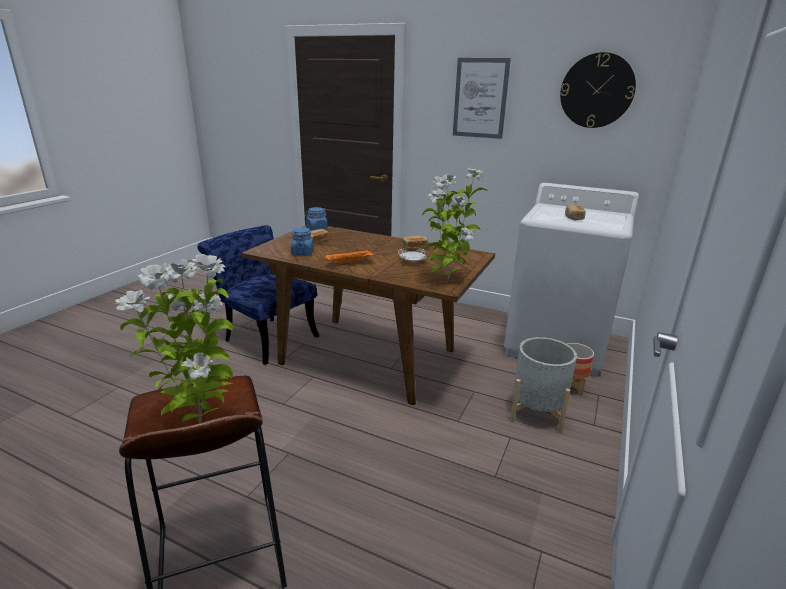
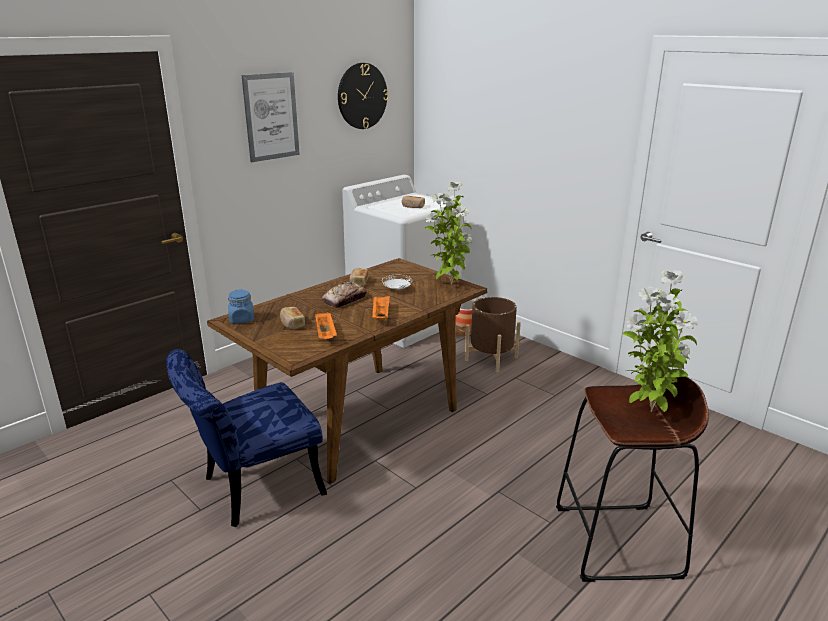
camera: 70 degrees left, 0 degrees up
blue jar [291,227,314,255] -> orange tray [315,312,337,339]
grey planter [510,337,577,433] -> brown planter [465,297,521,373]
none -> bread [322,282,367,308]

